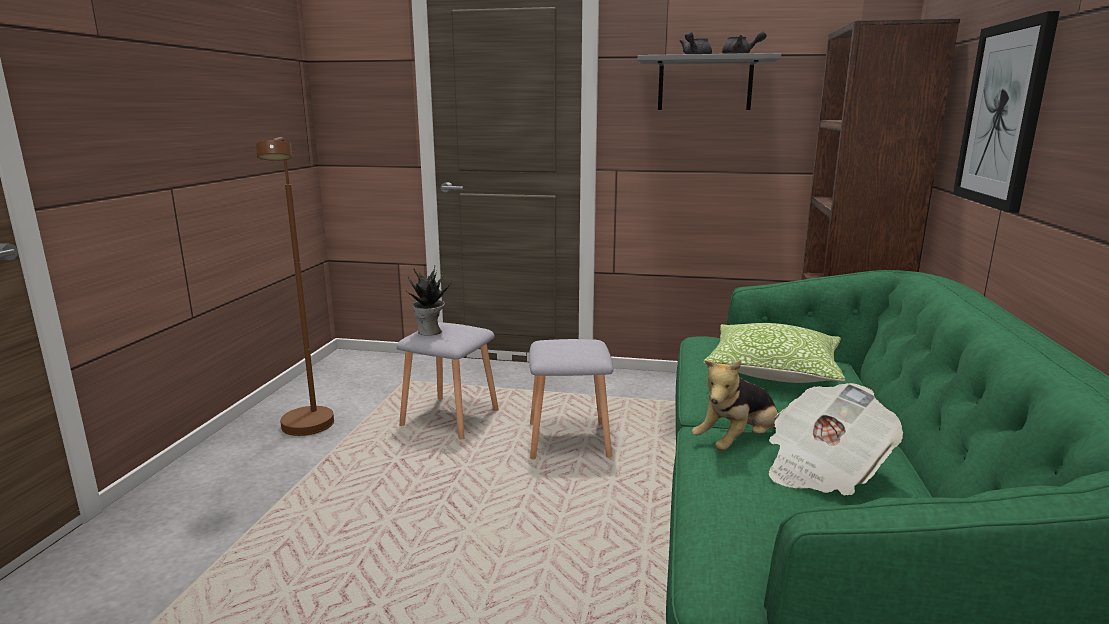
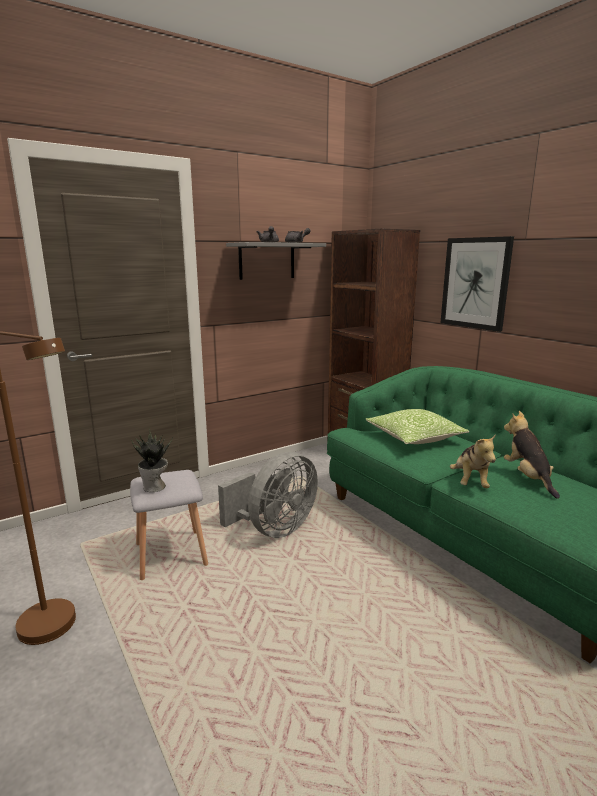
camera: 45 degrees left, 0 degrees up
grey stool [529,339,613,459] -> grey fan [218,452,318,538]
newspaper [769,383,903,495] -> plush toy [504,411,560,499]

